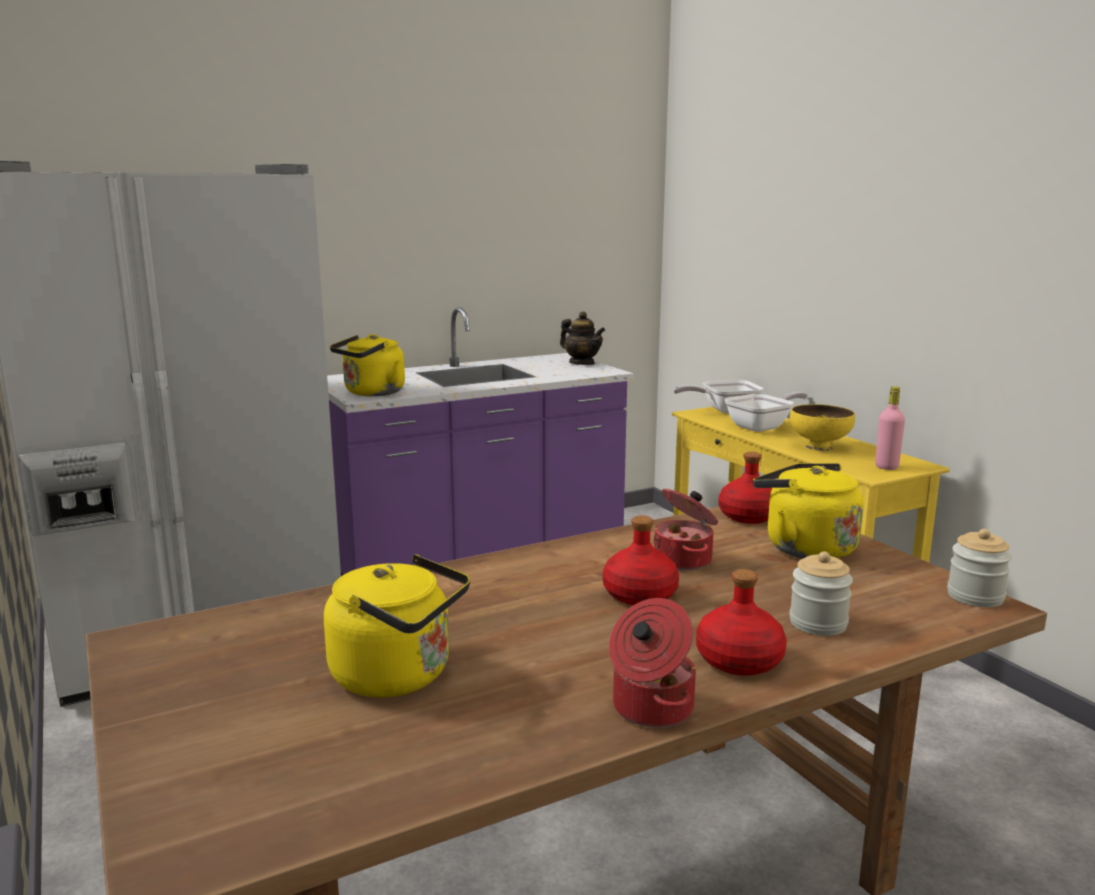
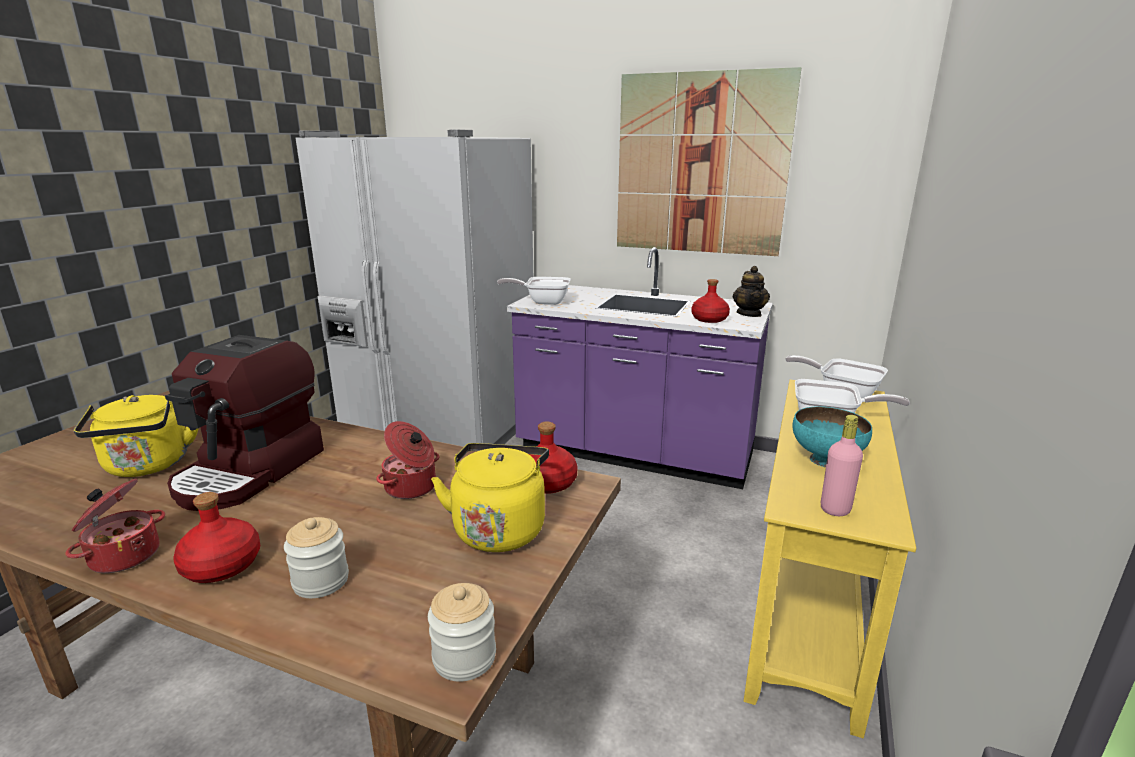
camera: 50 degrees right, 5 degrees up
yellow kettle [330,334,405,396] -> frying pan [497,277,571,305]
red bottle [603,516,679,605] -> red bottle moved to [691,279,730,323]
yellow bowl [790,404,855,451] -> turquoise bowl [793,406,872,467]
none -> coffee machine [165,335,324,511]
none -> picture [617,67,802,256]

